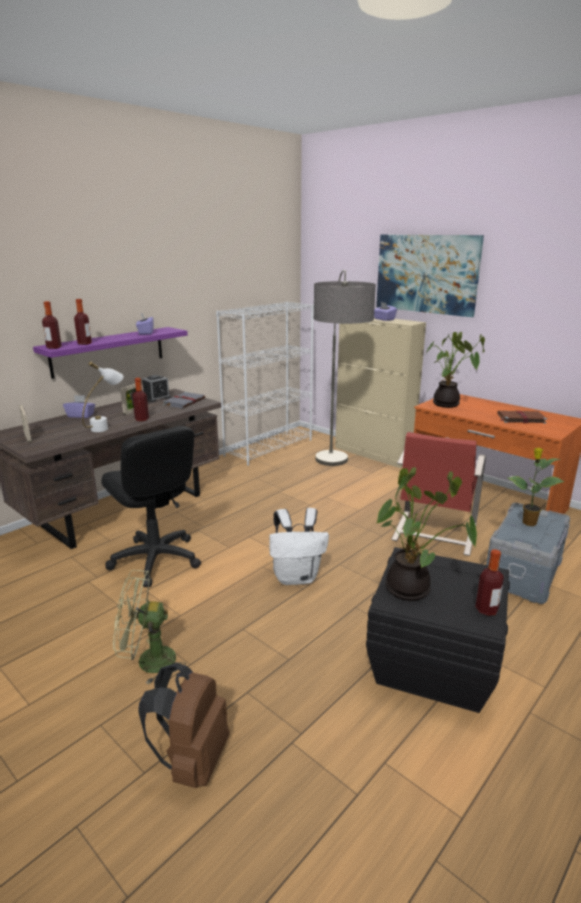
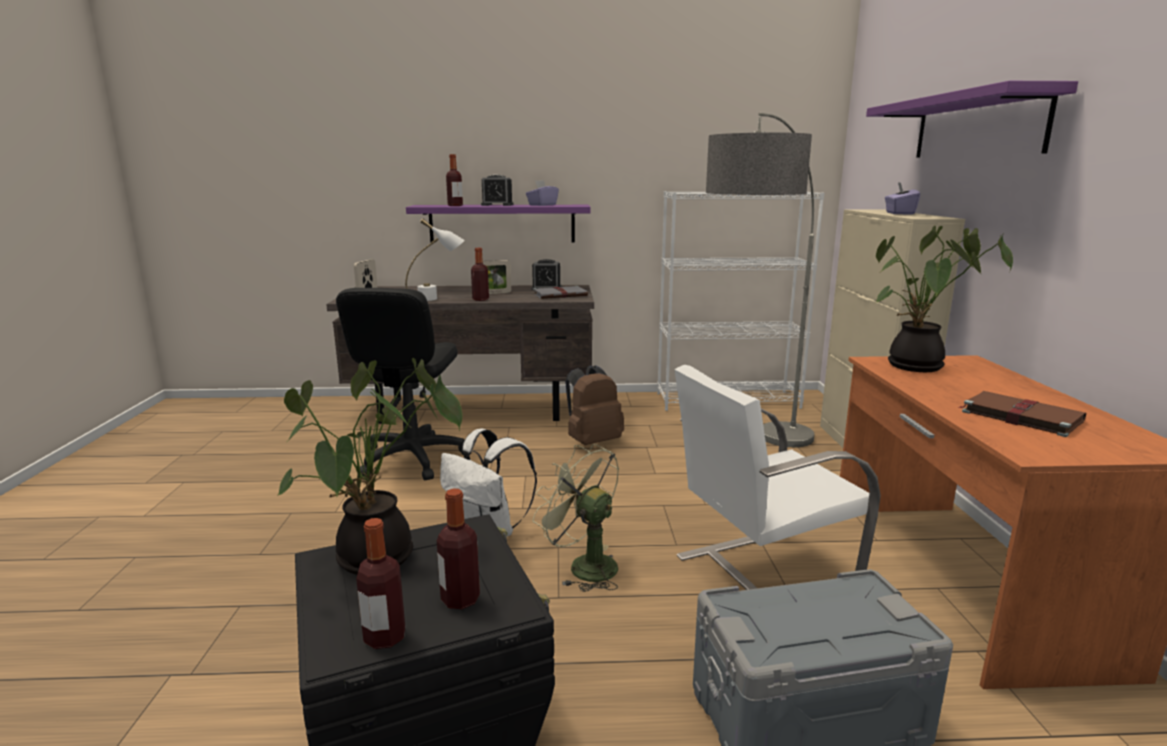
camera: 45 degrees right, 5 degrees down
bottle [42,301,62,349] -> bottle moved to [437,489,480,609]
purple tissue box [63,395,95,418] -> none
green fan [113,570,186,684] -> green fan moved to [533,444,619,592]
brown backpack [138,662,230,788] -> brown backpack moved to [565,365,624,445]
picture [376,235,484,317] -> purple shelf [866,81,1078,158]
red chair [391,432,486,556] -> white chair [674,365,881,590]
potted plant [507,448,565,526] -> none
none -> alarm clock [481,175,514,206]

